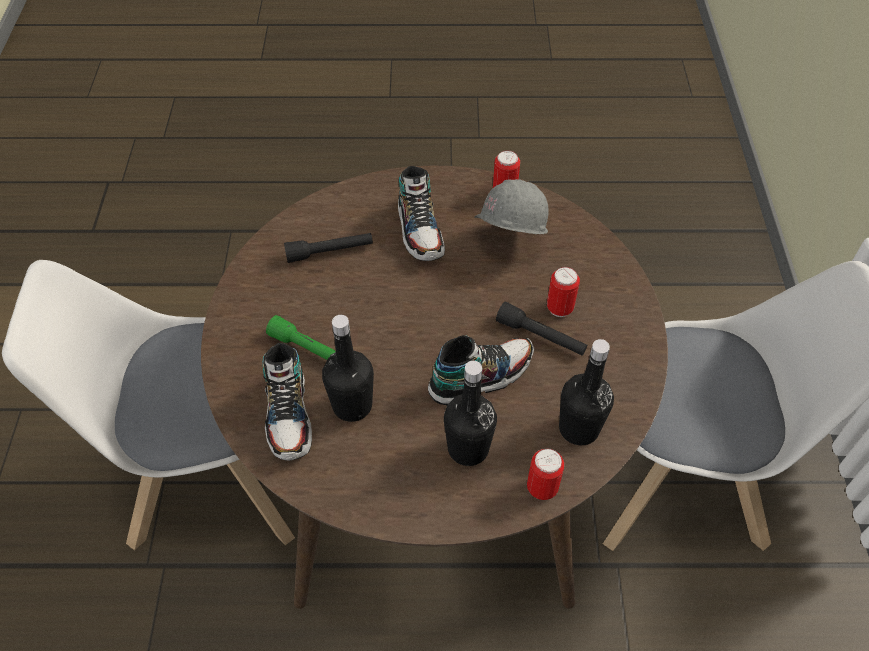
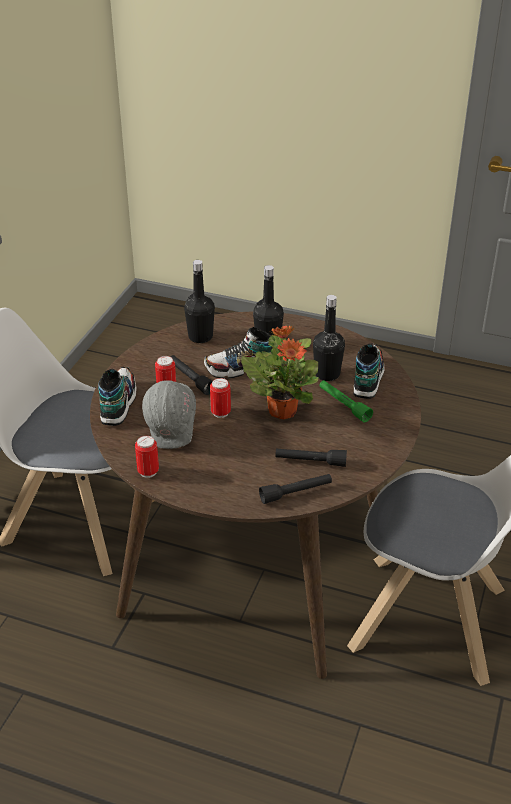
camera: 160 degrees left, 15 degrees down
shoe [398,166,445,261] -> shoe moved to [98,367,137,426]
can [527,449,564,500] -> can moved to [210,378,231,418]
none -> potted plant [241,326,319,419]
none -> black flashlight [259,474,332,504]

